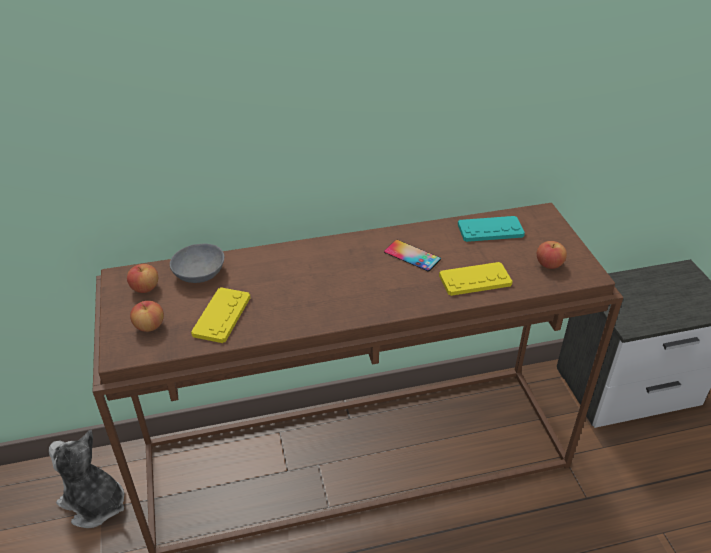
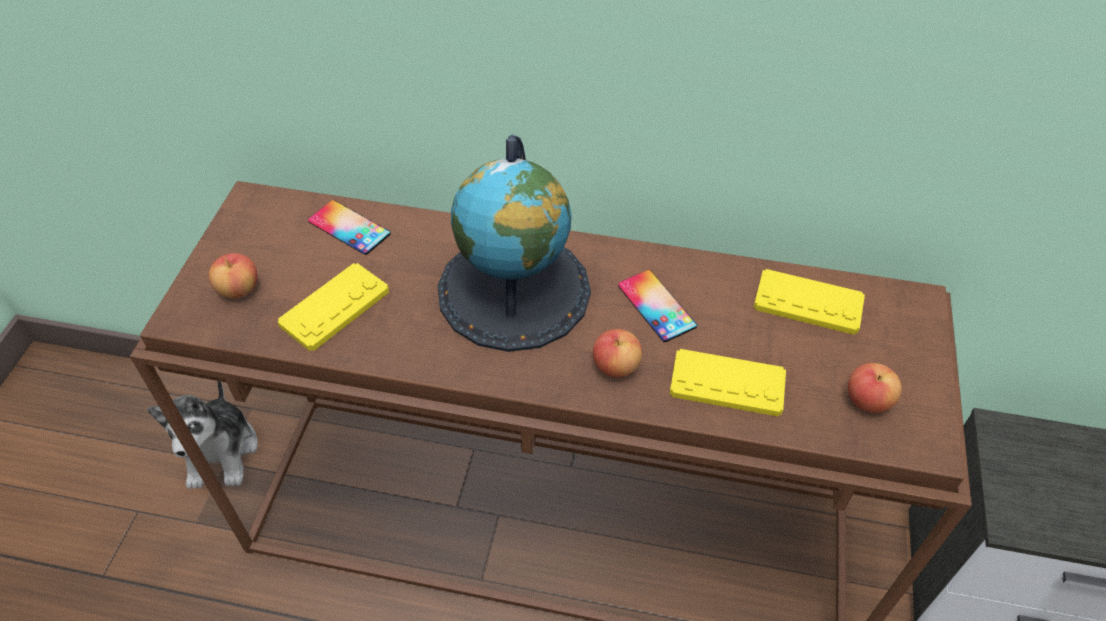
camera: 25 degrees right, 10 degrees up
plush toy [49,430,125,528] -> plush toy turned 150 degrees counterclockwise [147,381,258,489]
apple [127,264,158,293] -> apple moved to [593,329,642,378]
grey bowl [170,244,224,283] -> phone [308,200,391,255]
turquoise game controller [458,216,525,242] -> yellow game controller [753,269,865,335]
none -> globe [438,134,591,352]

